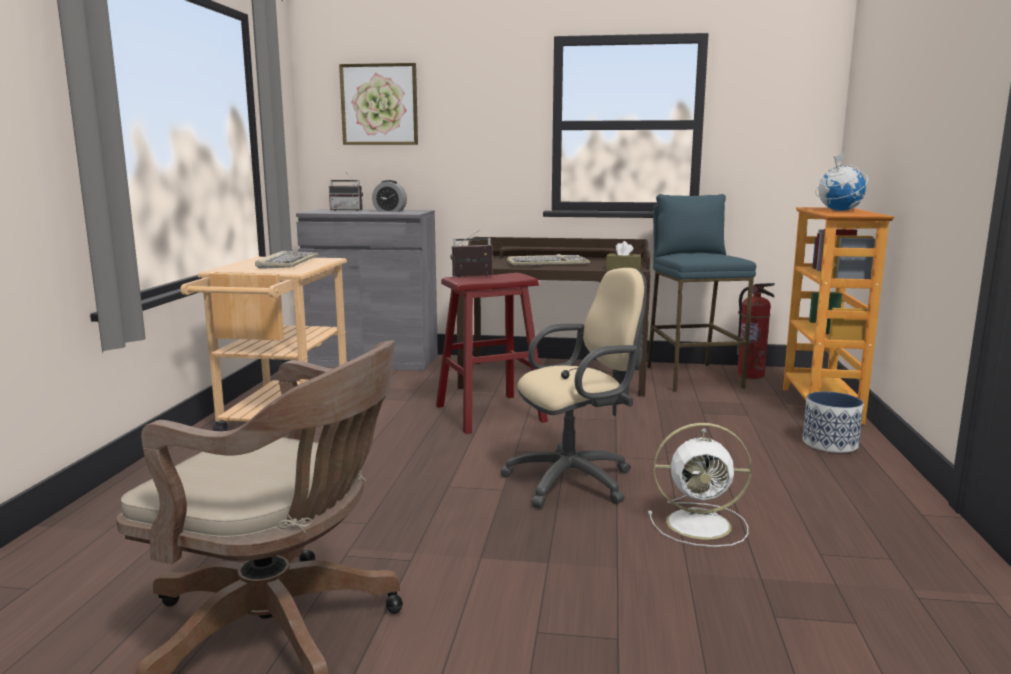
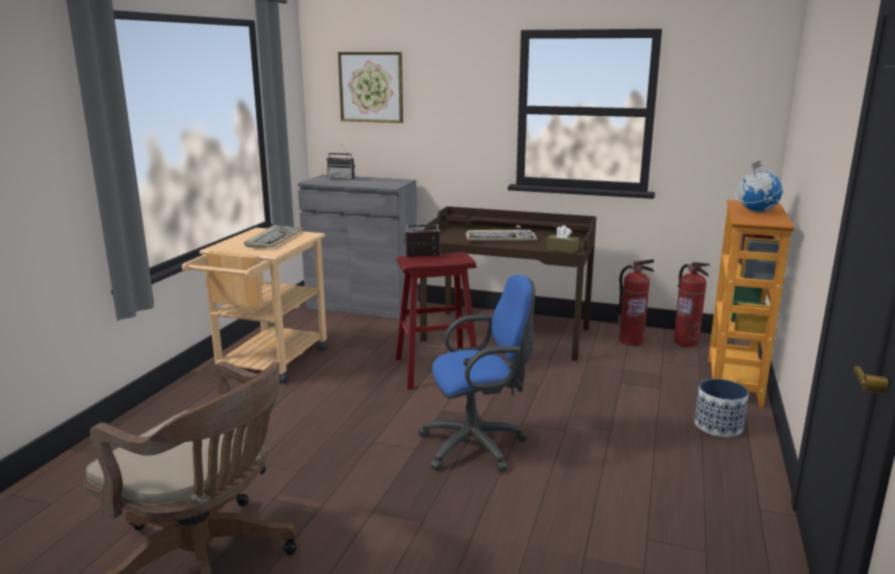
camera: 10 degrees right, 5 degrees up
alarm clock [372,180,407,212] -> none
beige office chair [500,268,647,509] -> blue office chair [418,275,535,472]
blue stool [647,194,756,392] -> fire extinguisher [617,259,654,346]
white fan [648,423,752,547] -> none

